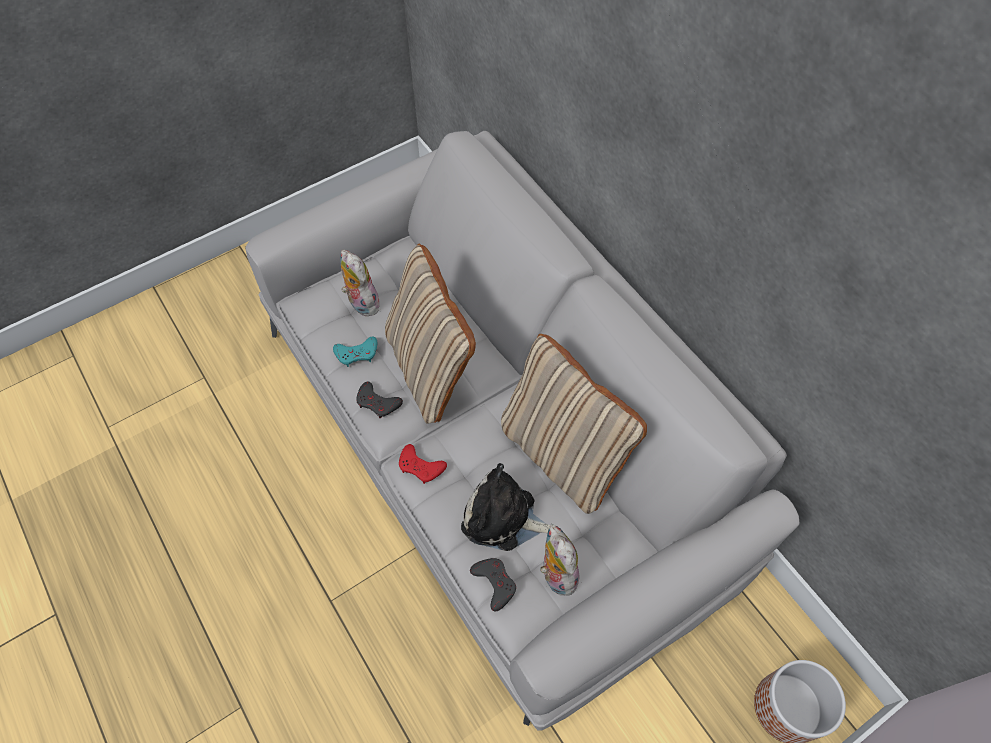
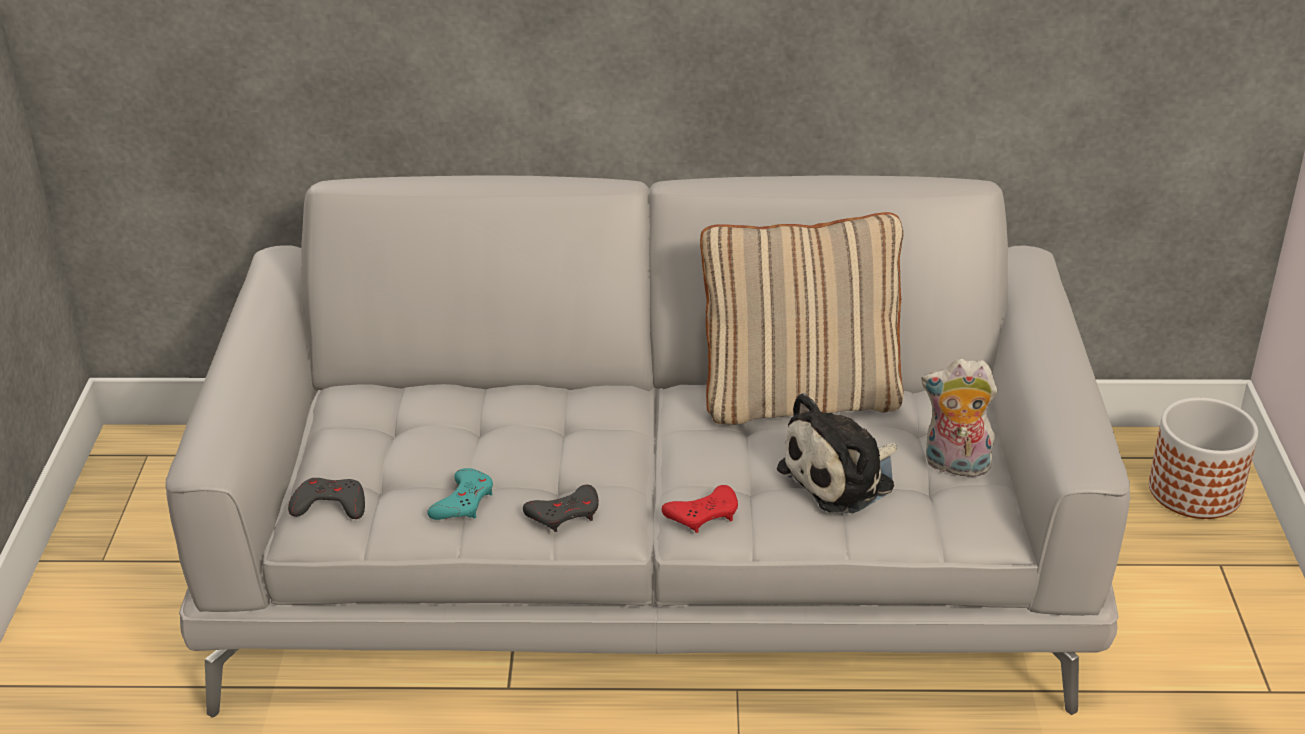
camera: 55 degrees left, 25 degrees down
plush toy [340,250,380,316] -> none
beige pillow [385,244,476,424] -> none
grey game controller [470,558,516,611] -> grey game controller moved to [288,478,365,519]

